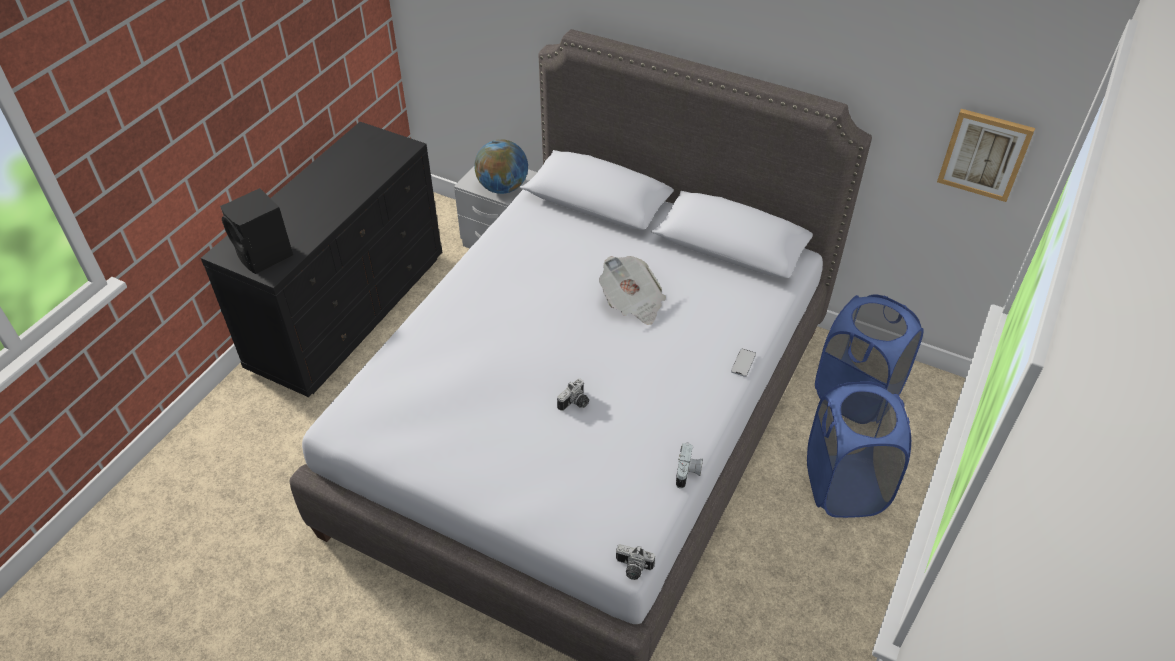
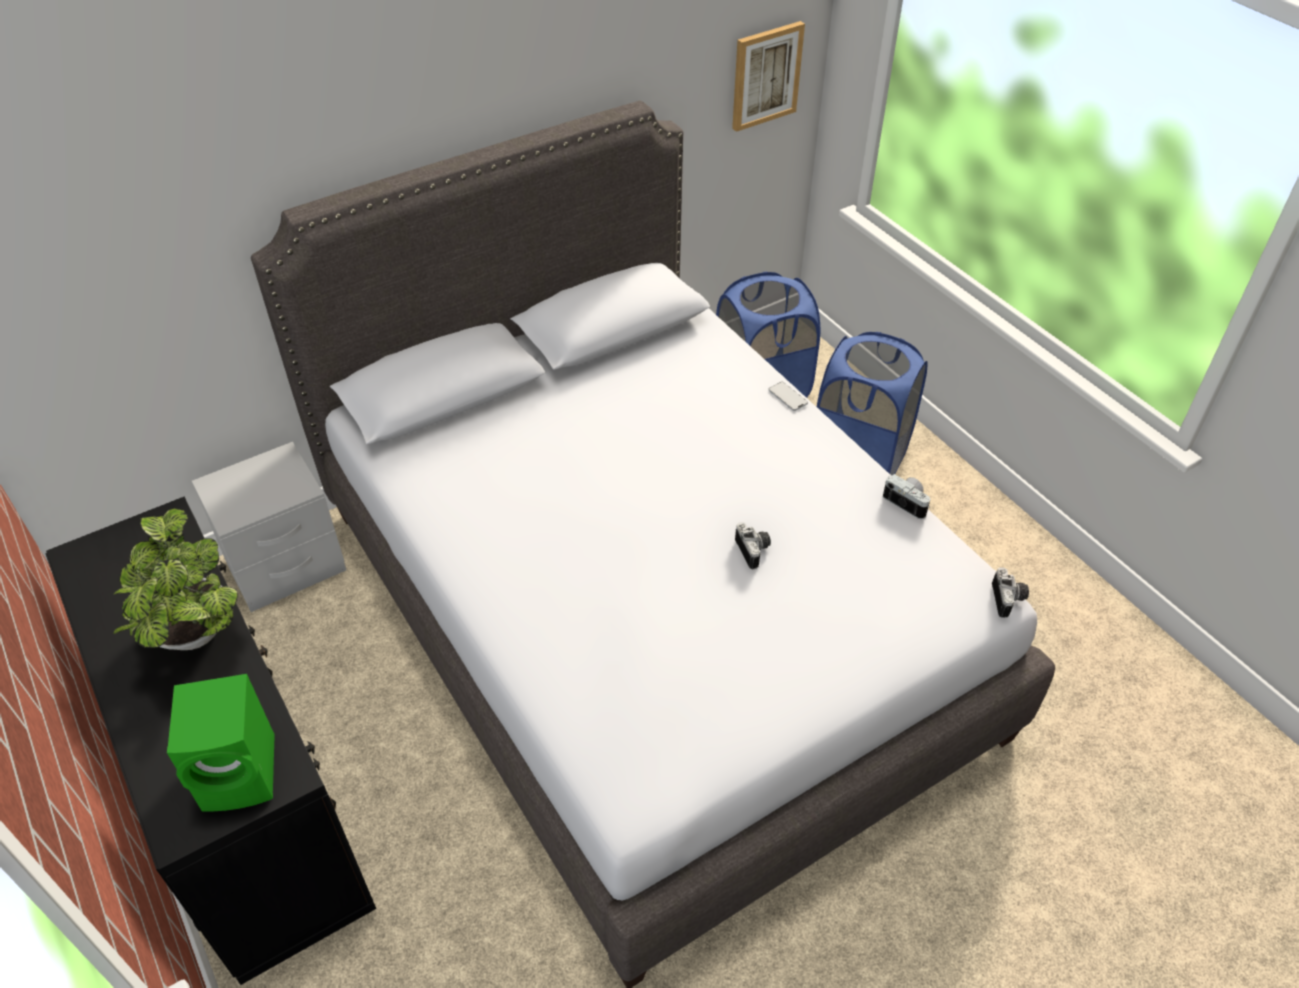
camera: 60 degrees left, 0 degrees up
black speaker [220,188,293,274] -> green speaker [167,674,275,812]
globe [474,139,528,194] -> none
newspaper [599,256,666,325] -> none
camera [616,544,655,580] -> camera turned 45 degrees counterclockwise [992,567,1029,618]
none -> potted plant [113,508,238,650]

